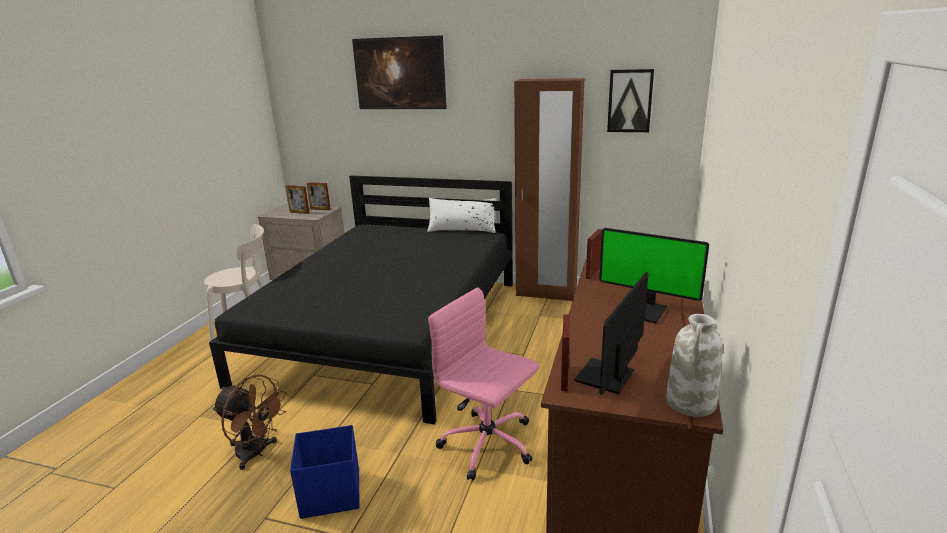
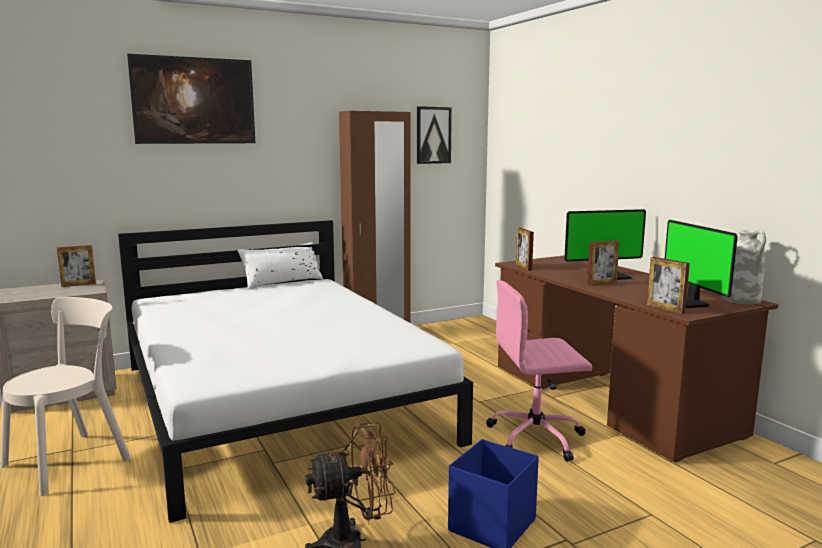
camera: 45 degrees left, 10 degrees down
black bed [209,175,513,424] -> white bed [118,220,473,523]
picture frame [285,185,310,214] -> picture frame moved to [587,240,620,286]

